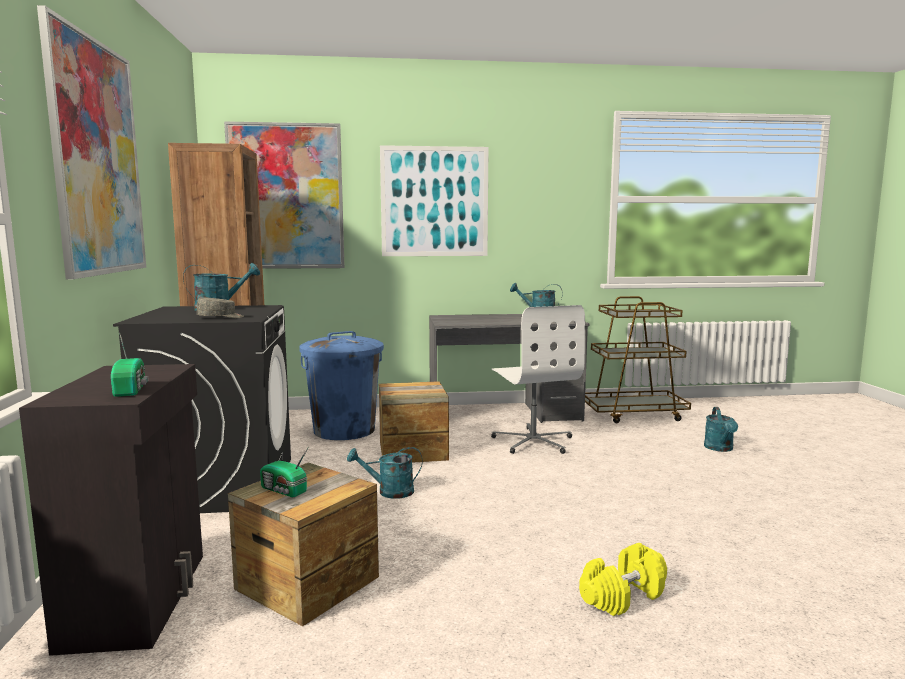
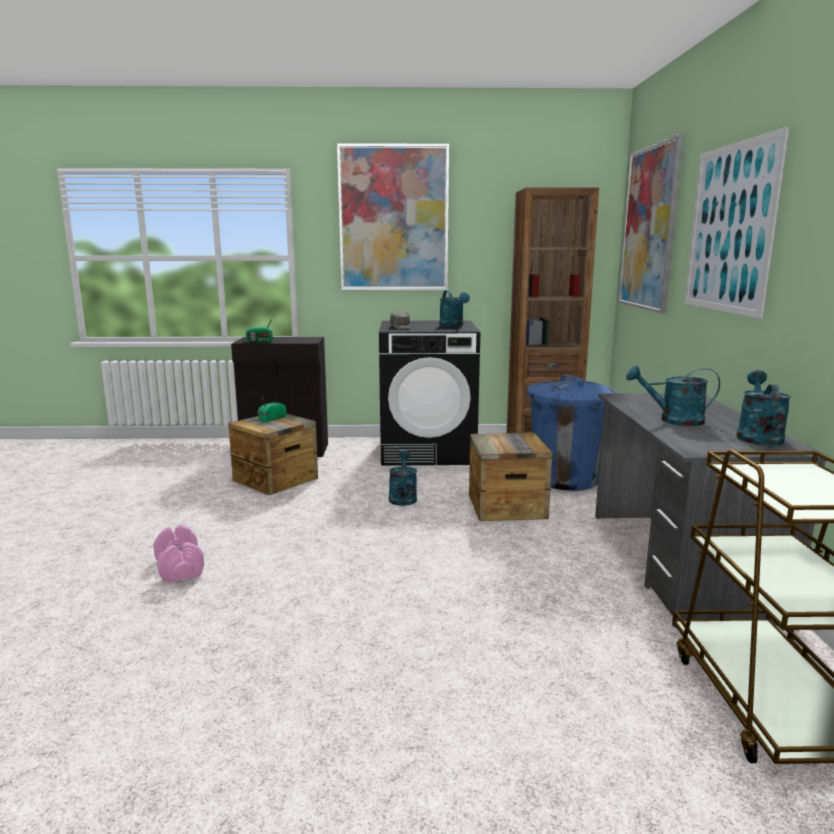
camera: 95 degrees right, 5 degrees up
white office chair [491,305,585,454] -> none
yellow dumbbell [579,543,667,616] -> pink dumbbell [153,525,204,583]
turquoise watering can [704,407,738,452] -> turquoise watering can moved to [626,365,720,426]

